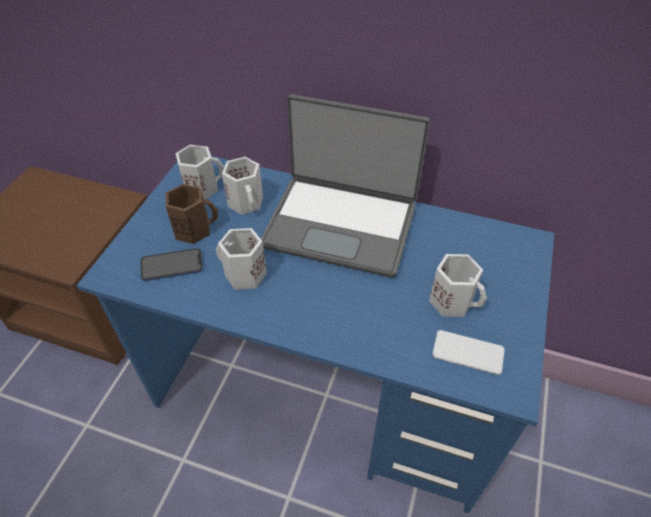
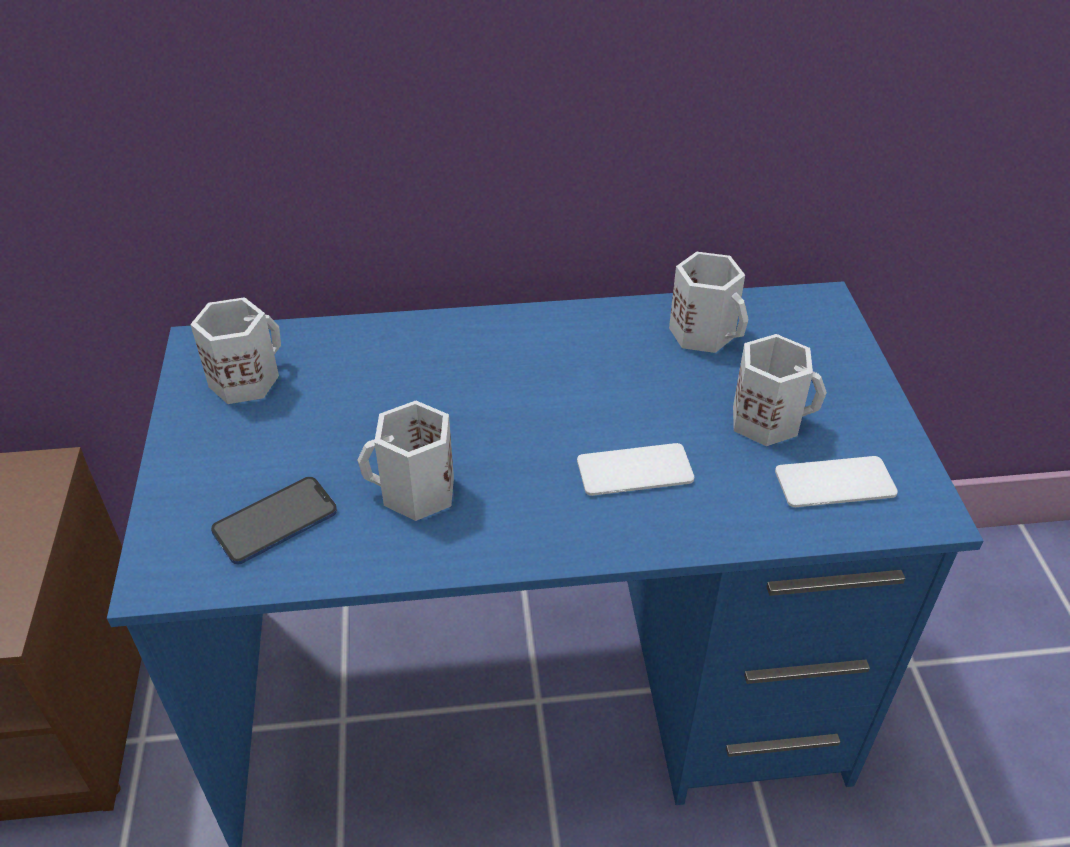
camera: 25 degrees left, 5 degrees down
brown mug [166,184,218,244] -> none
white mug [222,157,263,215] -> white mug moved to [669,252,748,353]
laptop [261,94,430,278] -> none
none -> phone [577,443,695,496]

